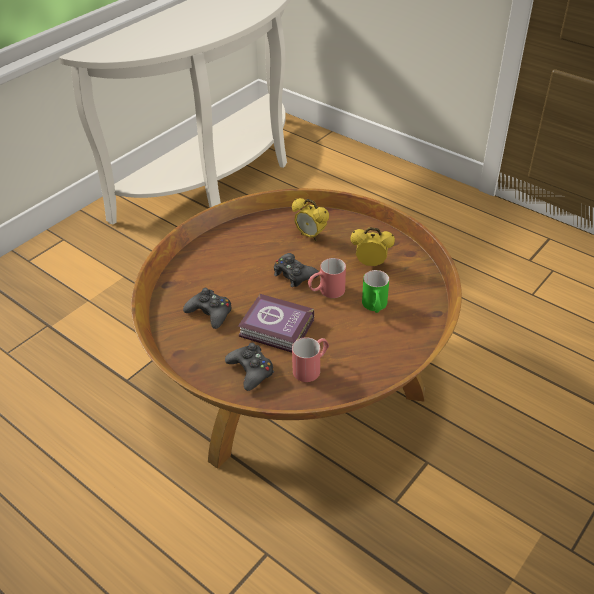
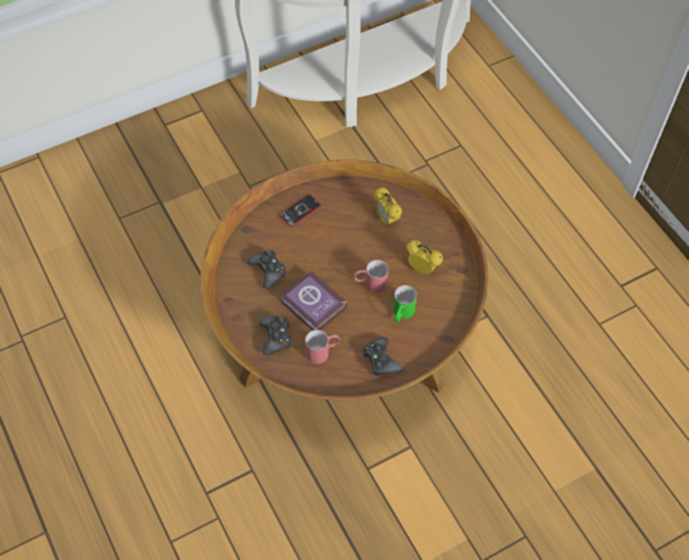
camera: 20 degrees right, 15 degrees up
black game controller [274,253,319,287] -> black game controller moved to [363,337,402,376]
none -> phone [279,194,321,227]

